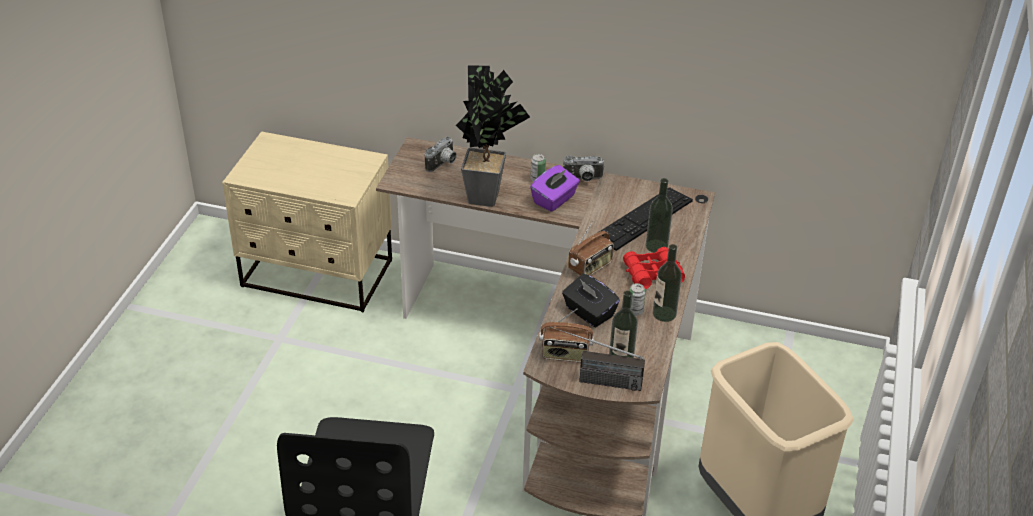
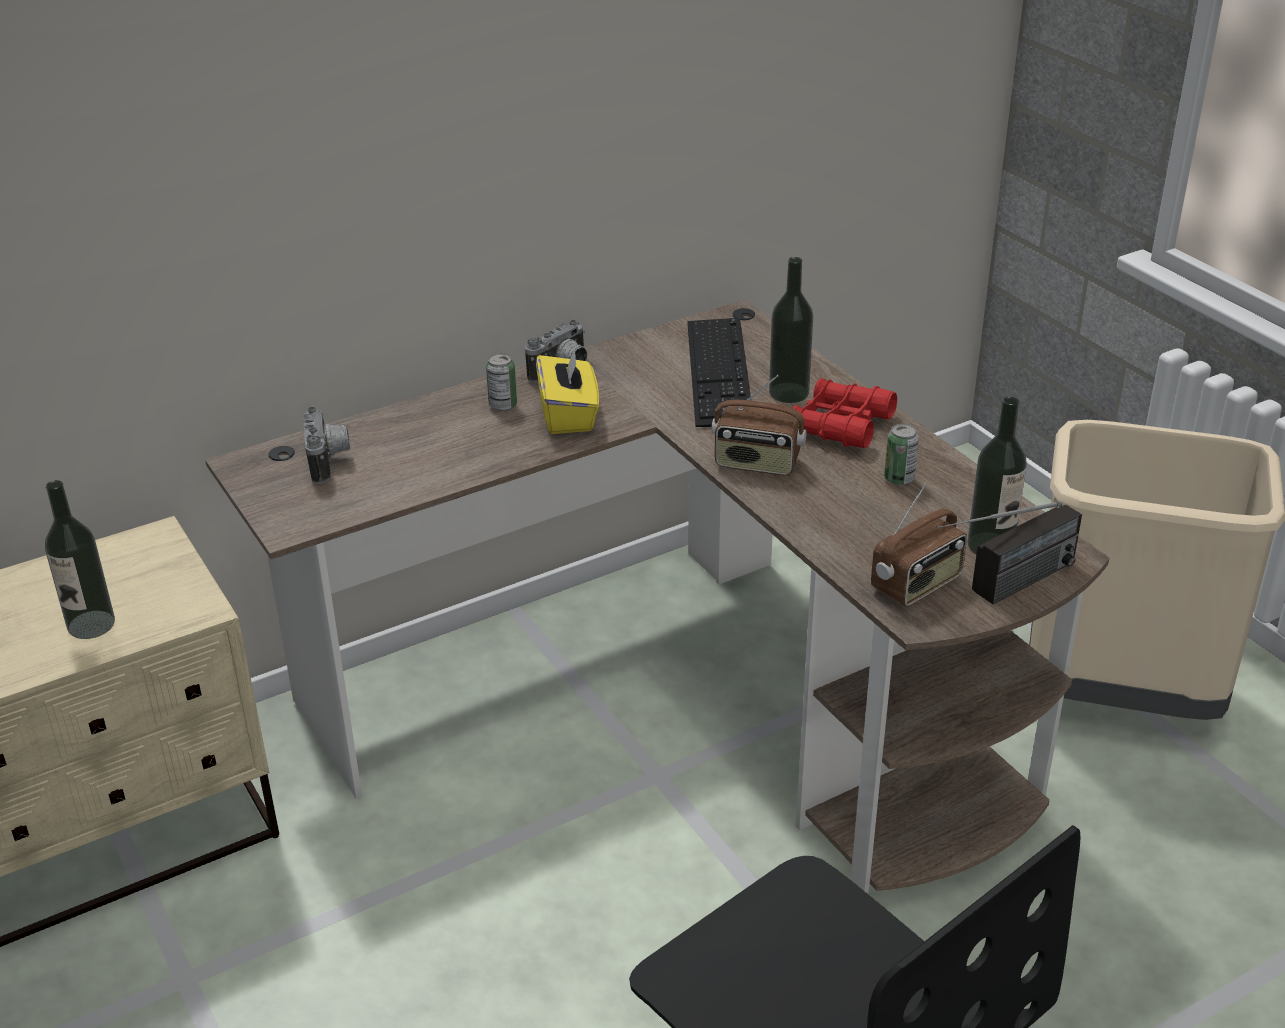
camera: 45 degrees left, 5 degrees down
potted plant [456,65,530,207] -> none
purple tissue box [530,165,580,212] -> yellow tissue box [536,348,599,434]
black tissue box [562,274,620,327] -> none
radio [568,220,614,275] -> radio turned 105 degrees clockwise [711,375,806,475]
bottle [653,244,682,322] -> bottle moved to [45,480,115,639]

